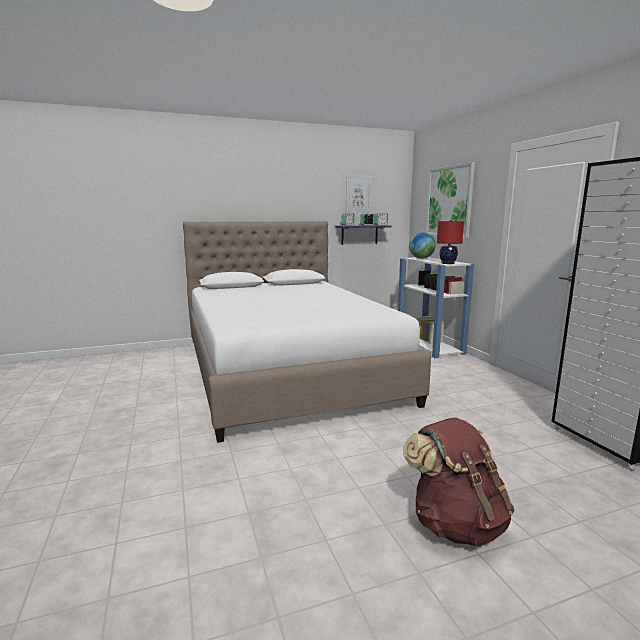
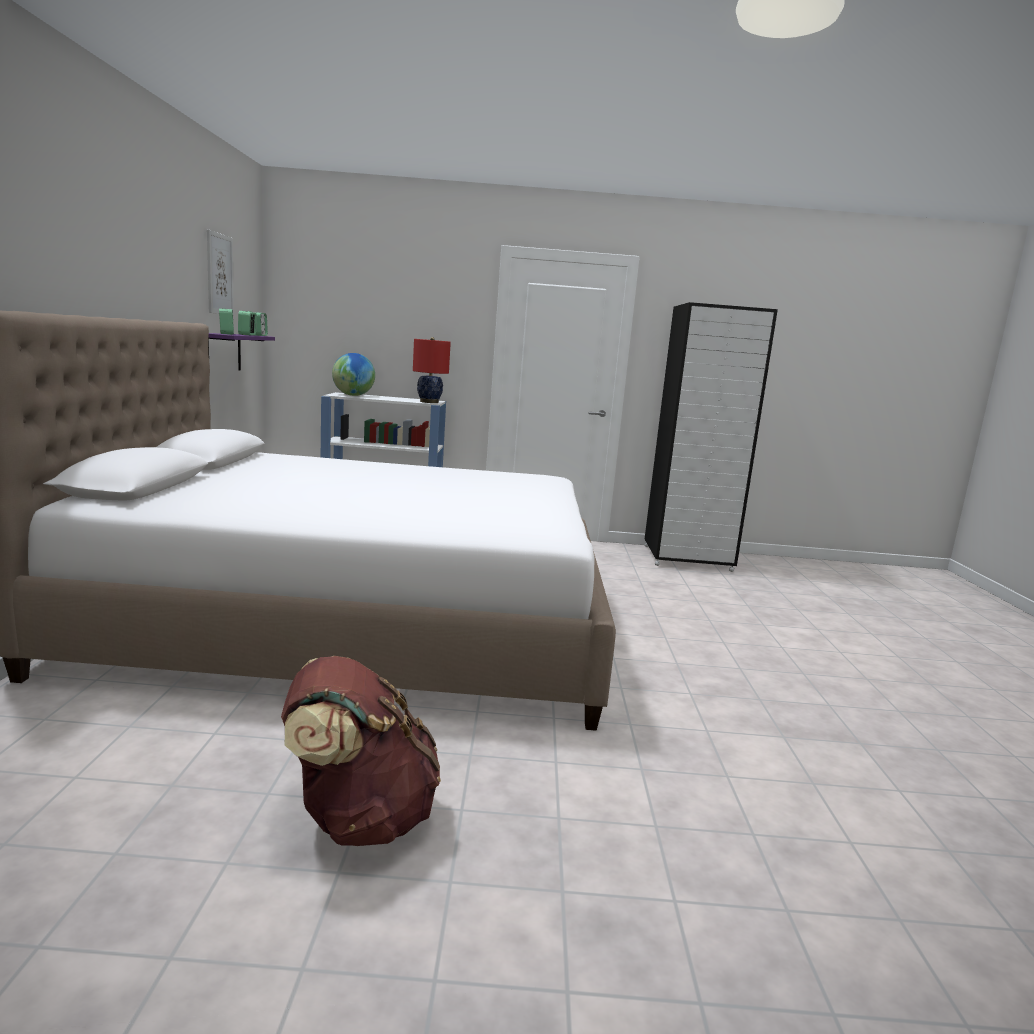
camera: 70 degrees left, 0 degrees up
brown backpack [403,417,515,547] -> brown backpack moved to [281,656,441,846]
picture [426,162,475,238] -> none

